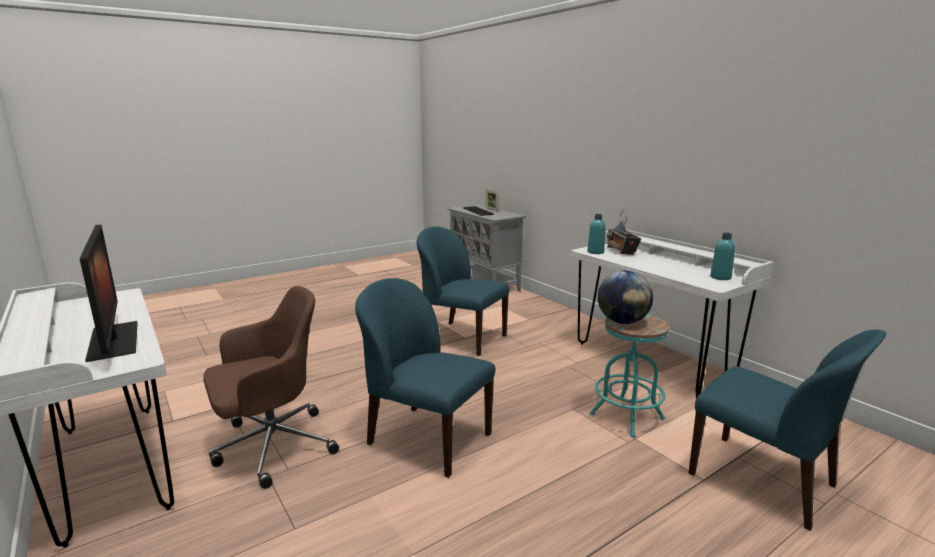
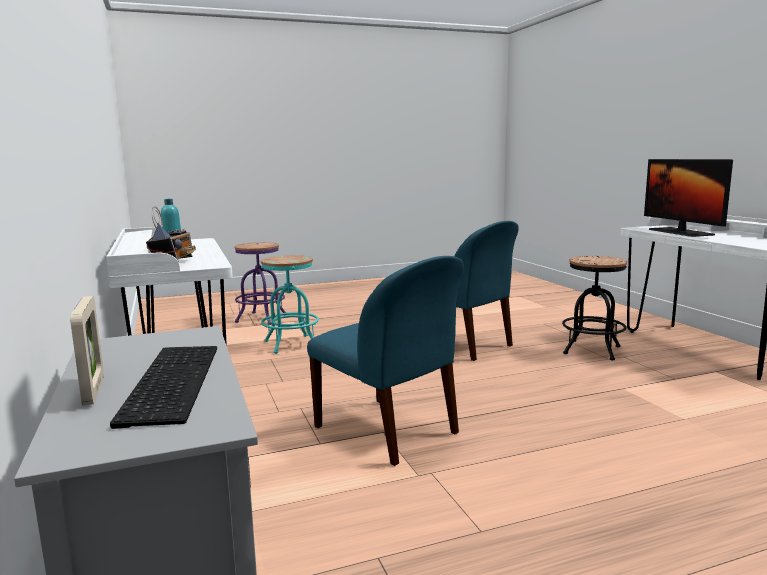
camera: 165 degrees left, 5 degrees down
brown office chair [203,286,339,489] -> black stool [562,256,627,361]
turquoise bottle [587,214,605,254] -> none
globe [598,270,653,324] -> none
blue chair [689,329,886,531] -> purple stool [234,242,286,325]

